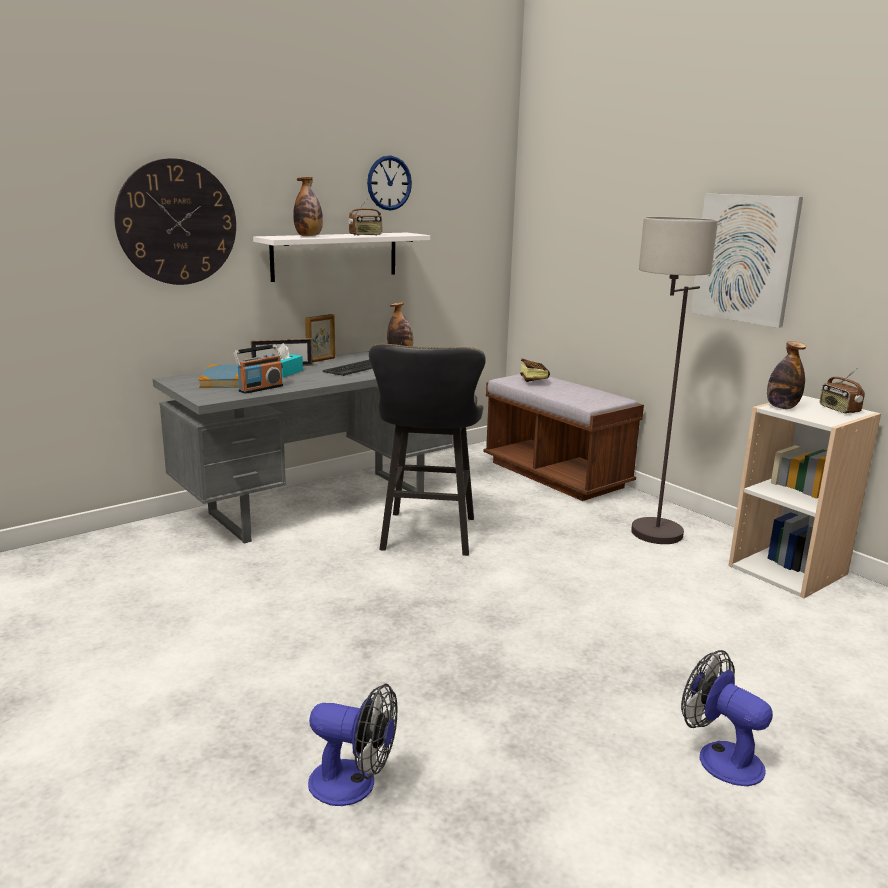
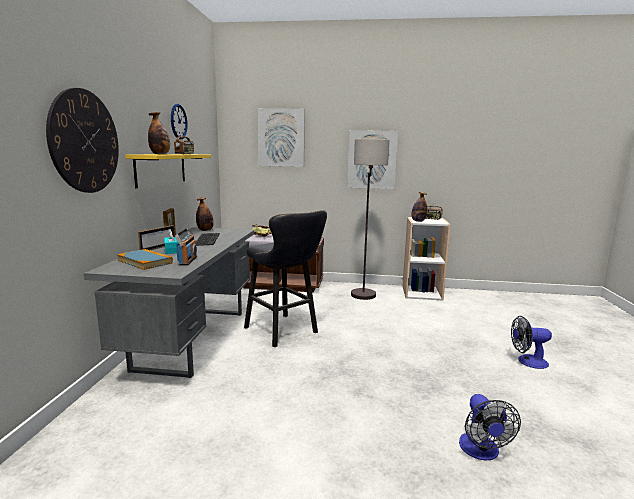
camera: 45 degrees left, 5 degrees down
white shelf [253,233,430,282] -> yellow shelf [125,154,211,188]
fan [308,683,397,806] -> fan turned 120 degrees clockwise [459,394,521,461]
none -> picture [258,109,305,167]

